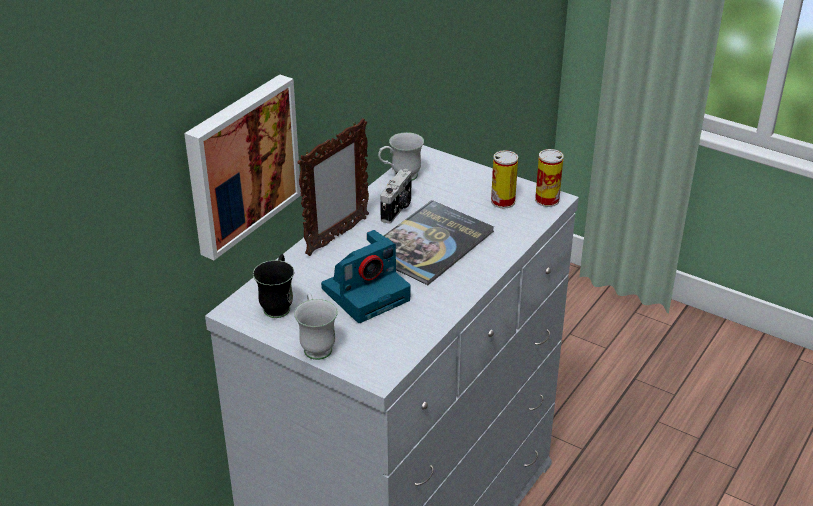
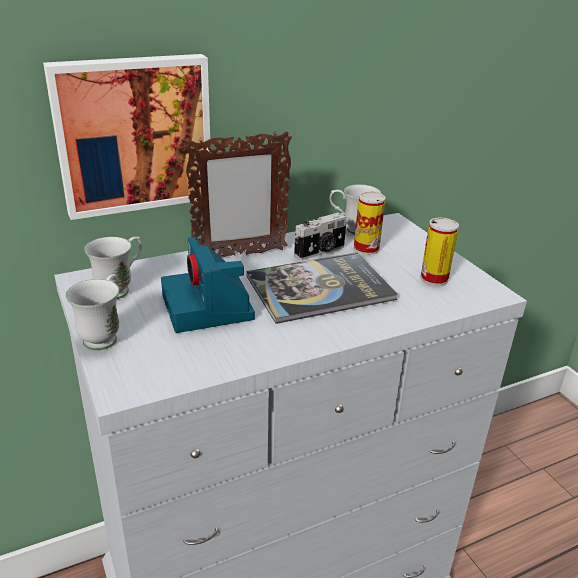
camera: 30 degrees right, 5 degrees down
black mug [253,254,294,318] -> white mug [84,237,142,299]
camera [321,230,411,323] -> camera turned 75 degrees clockwise [161,237,255,333]
can [535,149,564,207] -> can moved to [354,192,386,255]

